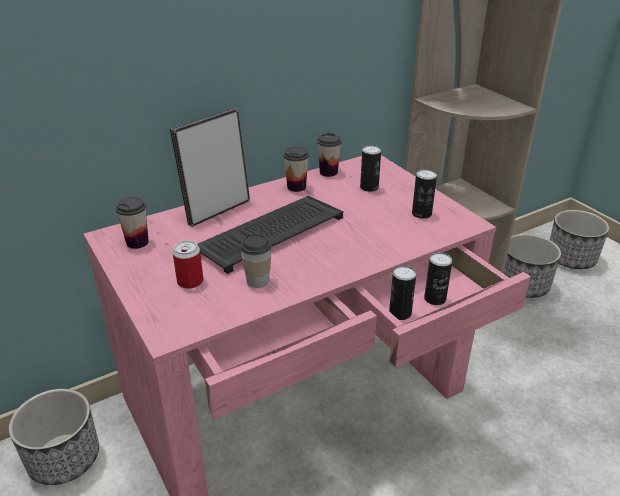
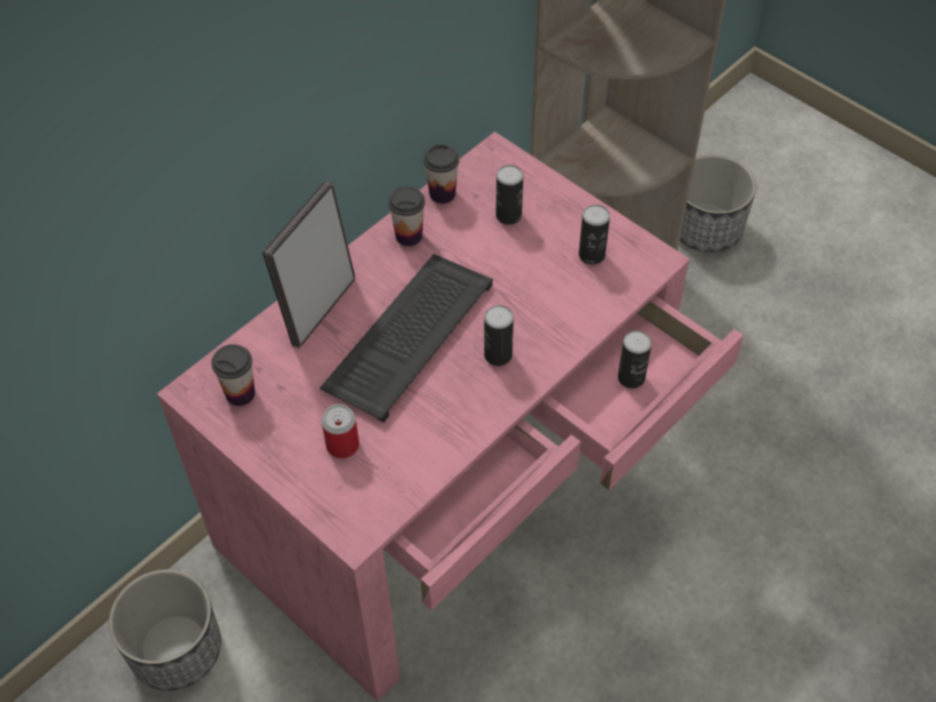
camera: 15 degrees left, 20 degrees up
cup [240,234,272,288] -> none
can [389,266,416,320] -> can moved to [484,305,514,366]
planter [550,210,609,269] -> none

